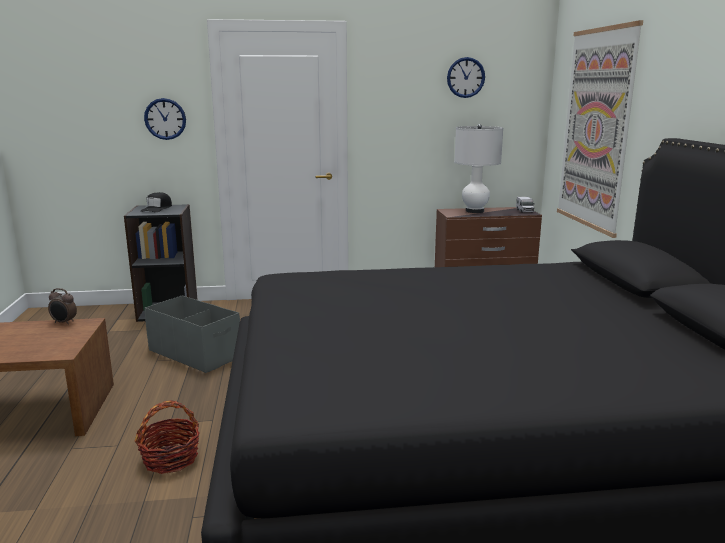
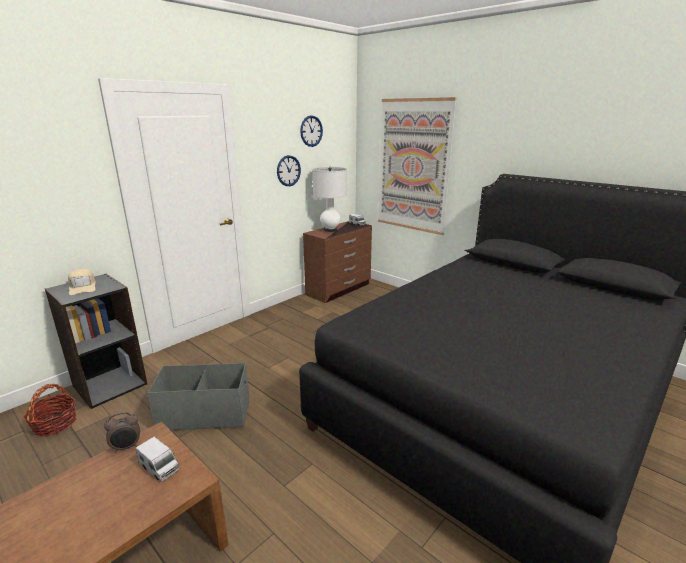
camera: 40 degrees left, 5 degrees up
basket [135,401,199,474] -> basket moved to [24,384,76,437]
black cap [140,192,172,212] -> beige cap [68,269,96,295]
wall clock [144,98,186,140] -> wall clock moved to [277,155,301,186]
none -> toy truck [136,437,180,482]

